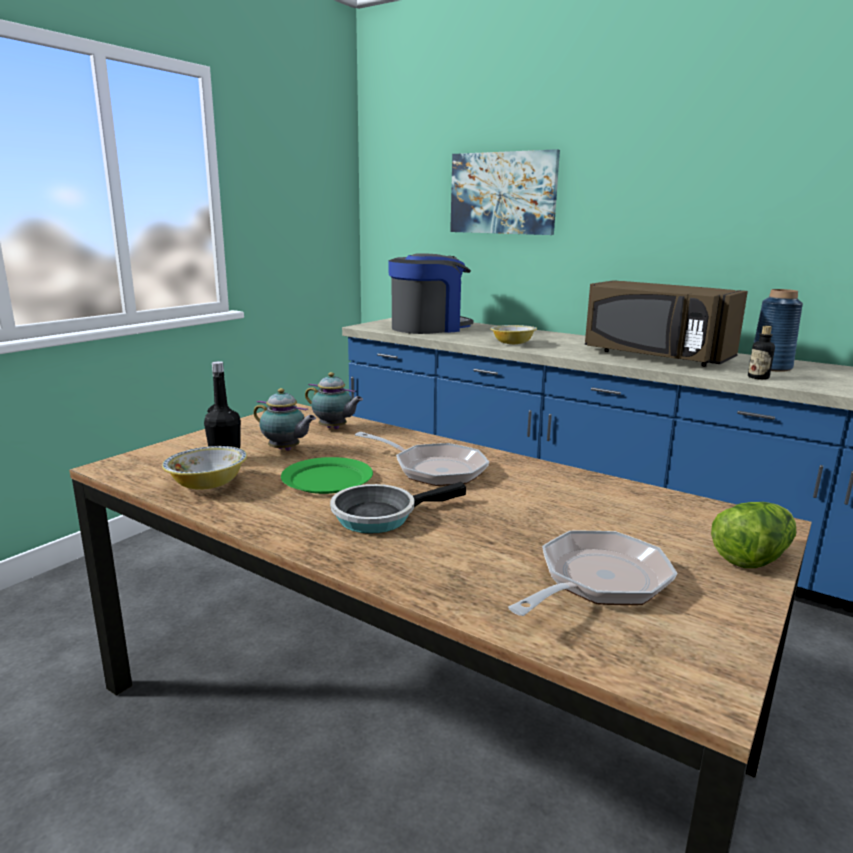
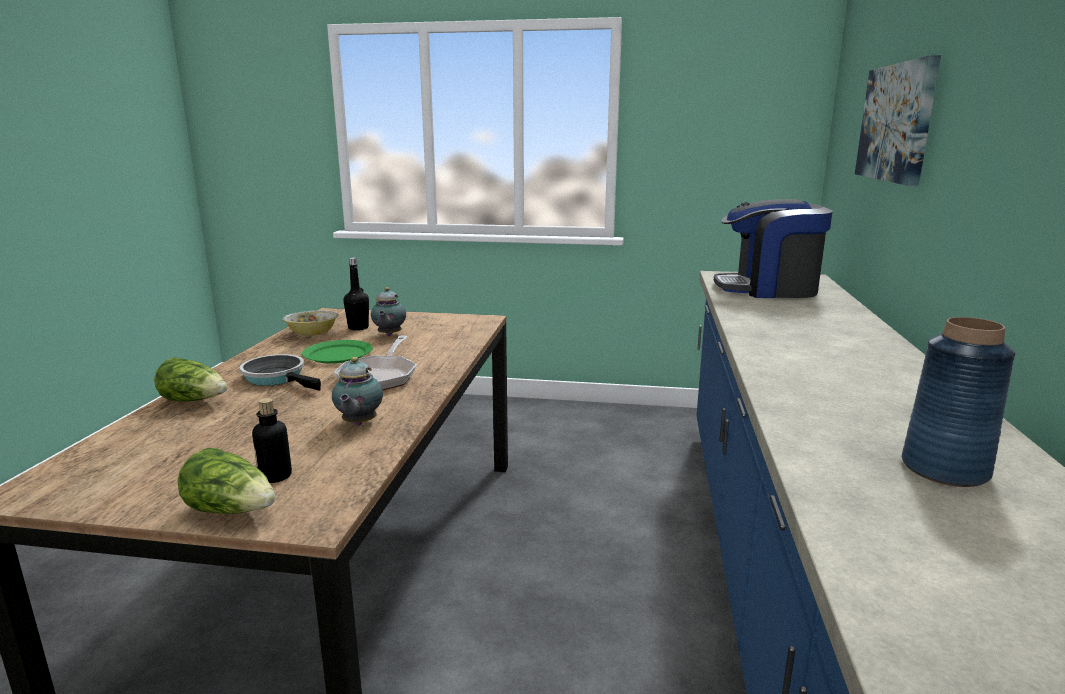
camera: 65 degrees right, 0 degrees up
teapot [305,372,363,429] -> teapot moved to [332,357,383,425]
coffee machine [388,253,473,334] -> coffee machine turned 150 degrees clockwise [714,199,833,298]
bowl [490,325,537,344] -> none
frying pan [508,531,677,616] -> none
brown microwave [585,280,748,367] -> none
bottle [748,326,775,380] -> bottle moved to [252,398,292,483]
none -> lettuce [154,357,228,402]

